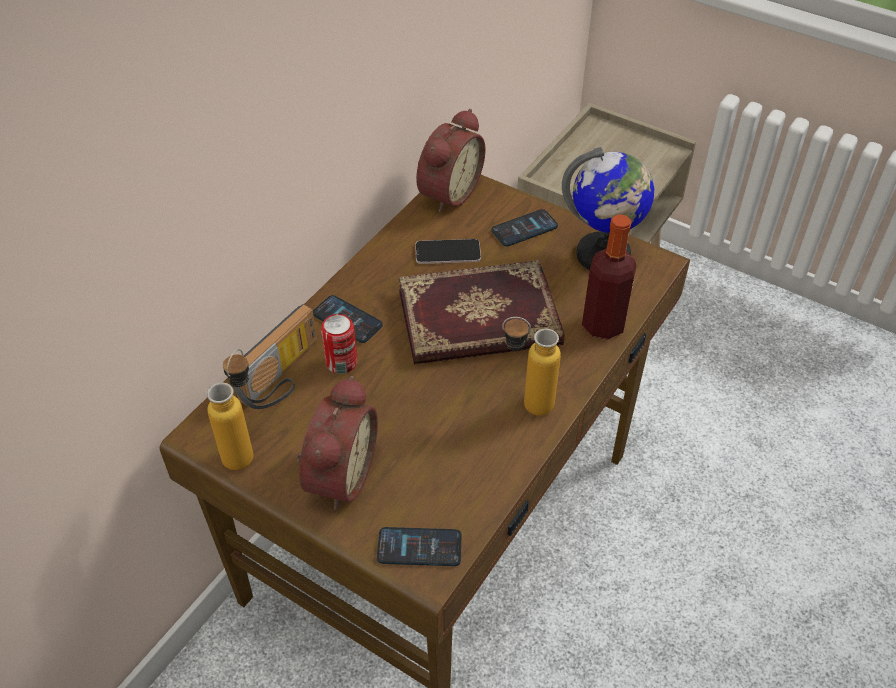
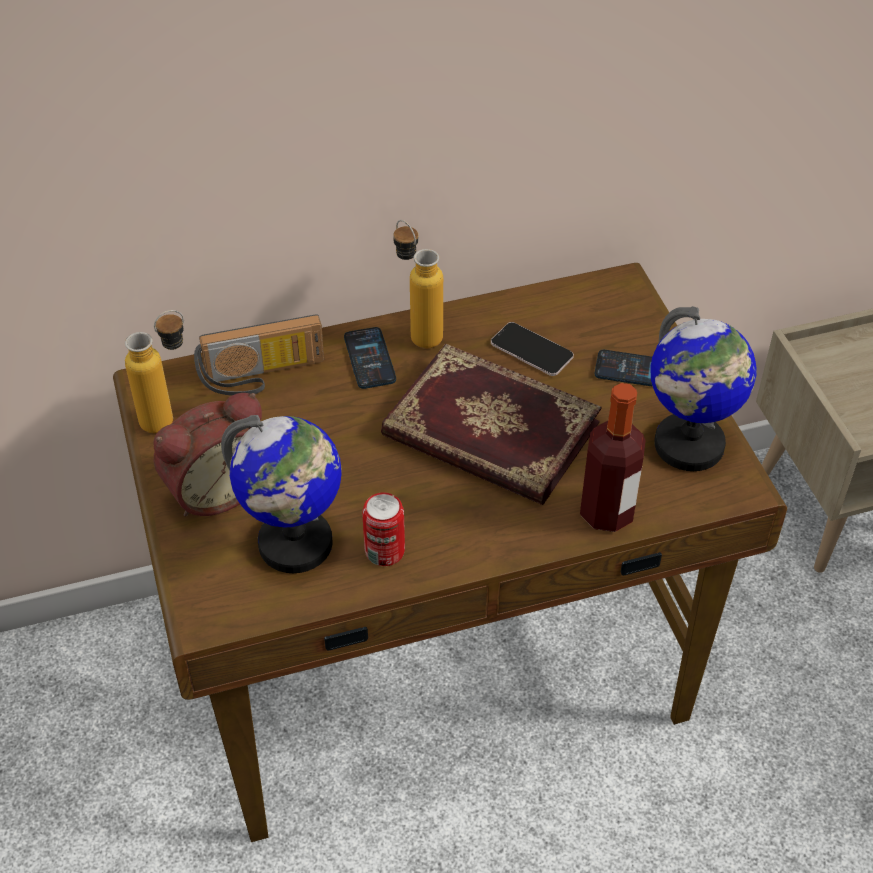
camera: 40 degrees right, 0 degrees up
can [321,314,358,374] -> can moved to [362,492,405,566]
phone [377,527,462,566] -> none
alarm clock [416,109,486,213] -> none
bottle [502,317,561,416] -> bottle moved to [393,220,443,348]
none -> globe [221,415,342,573]

